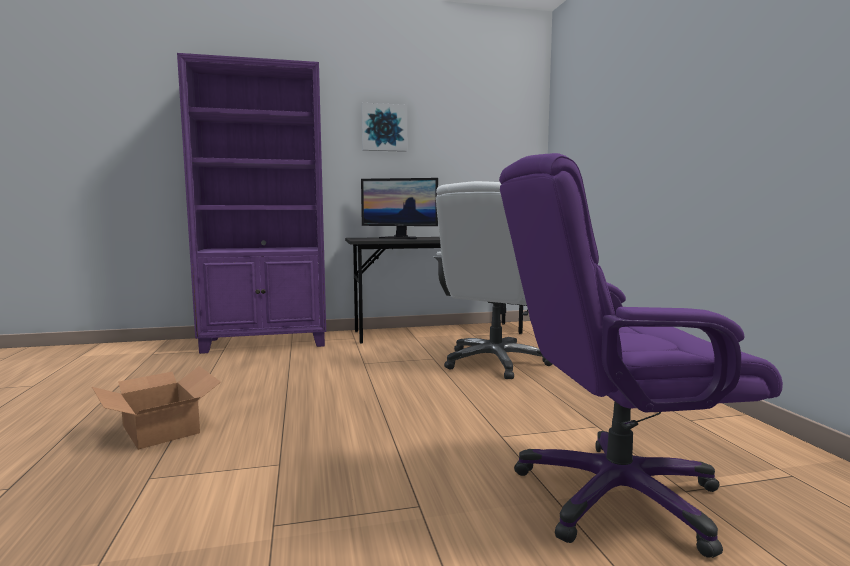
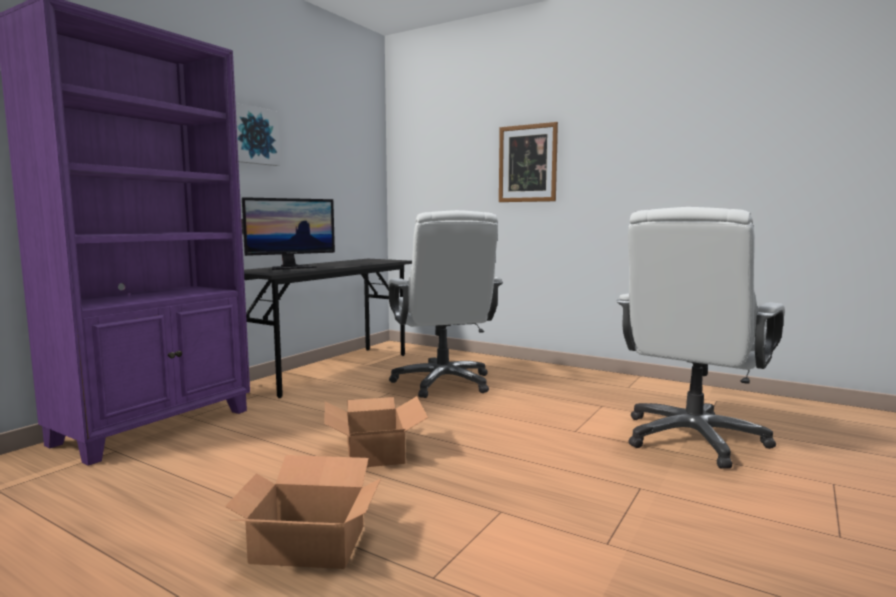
camera: 45 degrees left, 0 degrees up
purple office chair [499,153,783,558] -> white office chair [617,207,785,469]
none -> cardboard box [325,396,428,467]
none -> picture [499,122,558,202]

